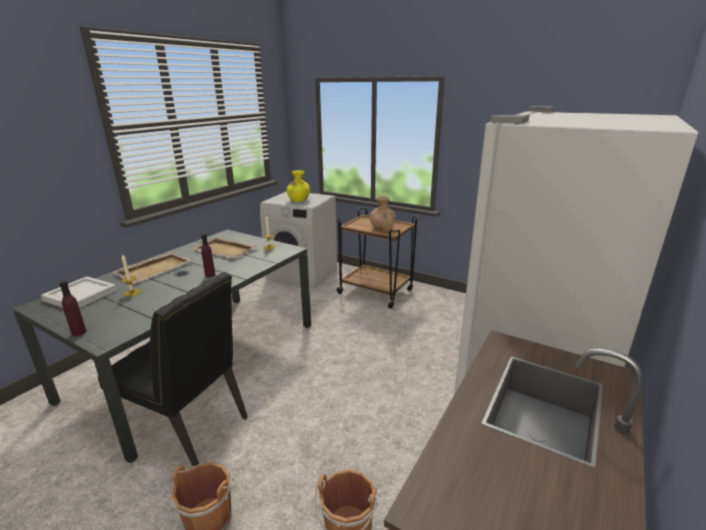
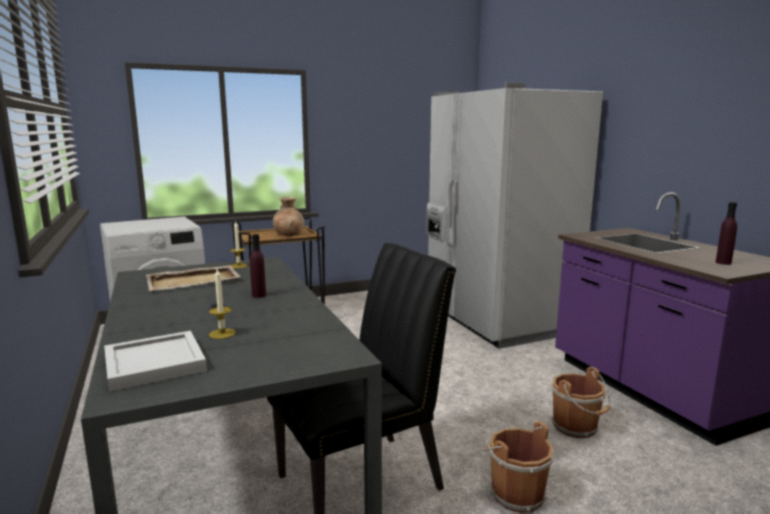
camera: 55 degrees left, 10 degrees down
purple bottle [59,281,86,336] -> purple bottle moved to [716,202,737,265]
beige tray [113,252,191,284] -> none
yellow vase [287,170,310,202] -> none

